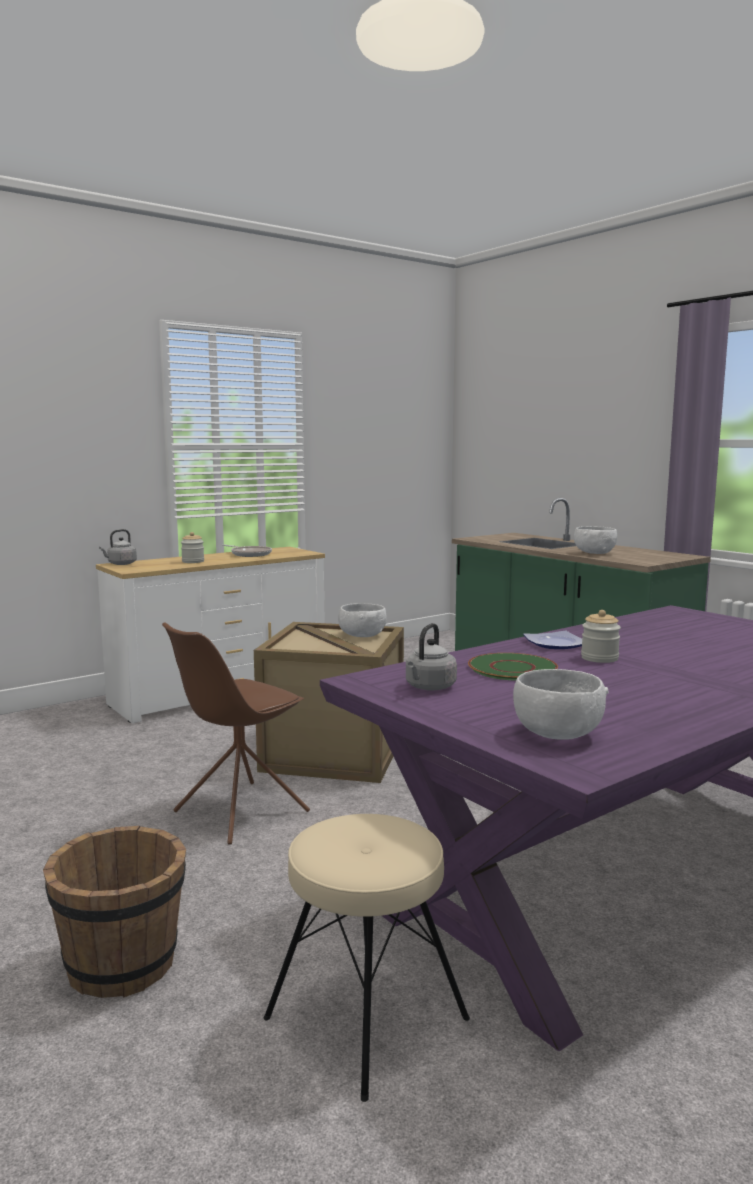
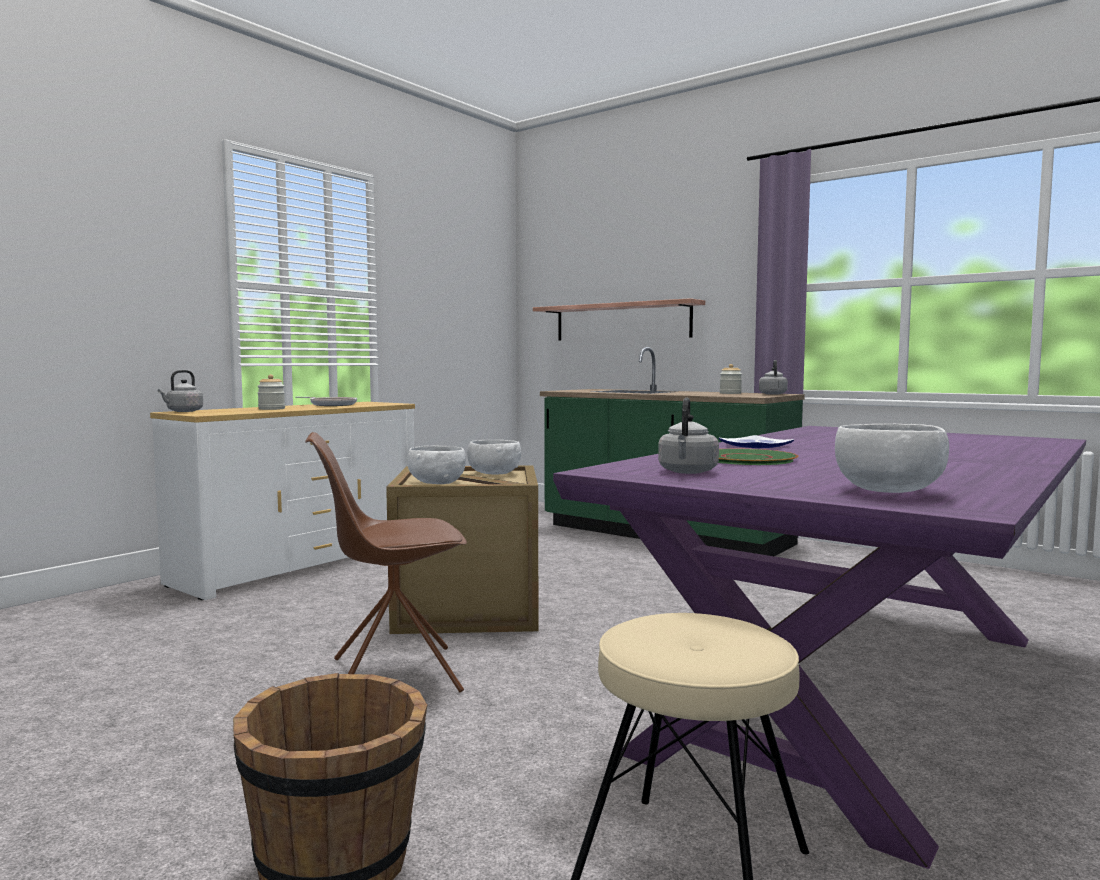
camera: 15 degrees left, 5 degrees down
brown chair [162,622,310,845] -> brown chair turned 45 degrees clockwise [305,432,467,692]
white bowl [574,526,617,554] -> white bowl moved to [407,446,466,484]
jar [581,610,621,663] -> jar moved to [719,364,742,394]
none -> shelf [533,298,705,340]
none -> grey kettle [759,360,788,395]

